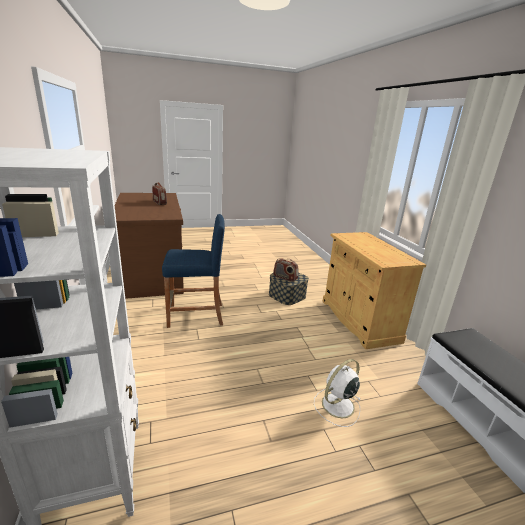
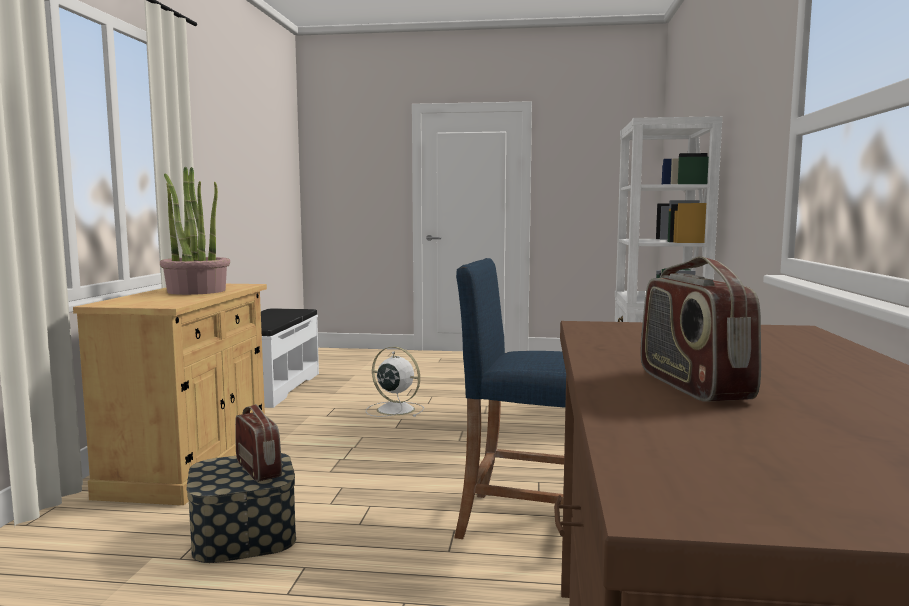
camera: 155 degrees left, 15 degrees down
white fan [314,359,361,427] -> white fan turned 135 degrees counterclockwise [366,347,424,417]
none -> potted plant [160,166,230,295]

